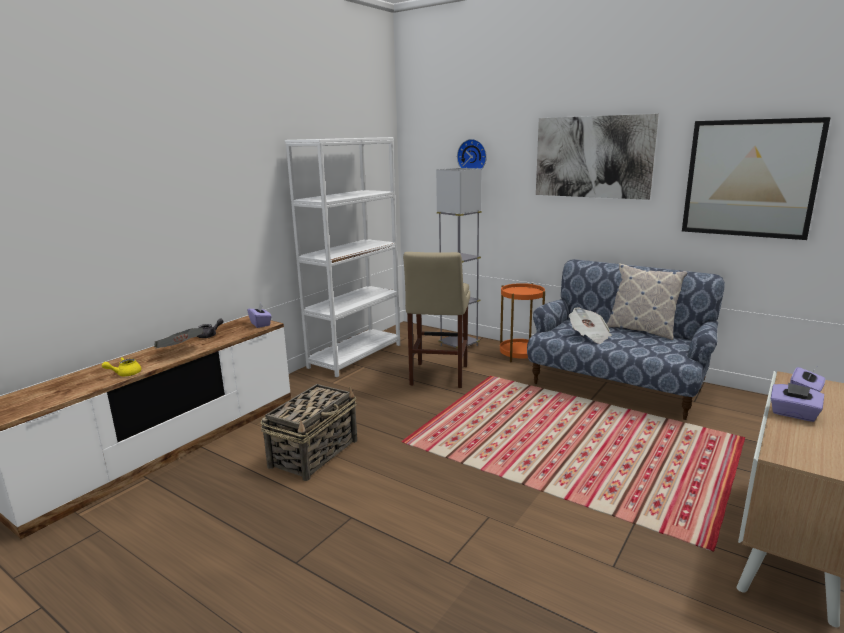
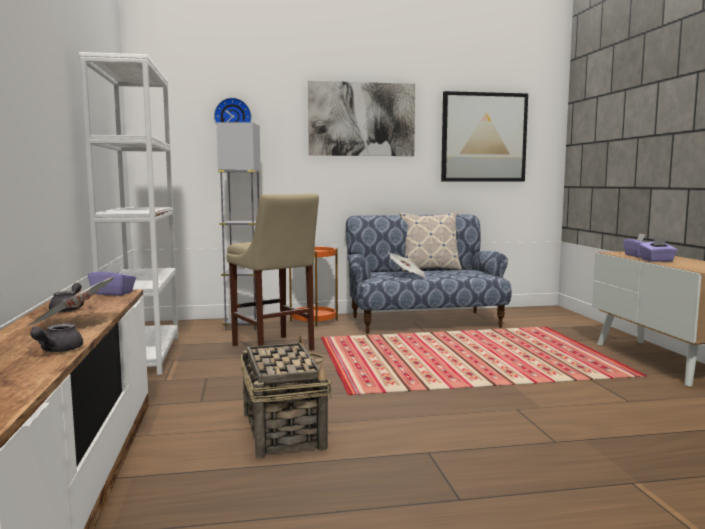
camera: 45 degrees left, 10 degrees down
yellow teapot [102,357,141,376] -> grey teapot [30,323,83,352]

